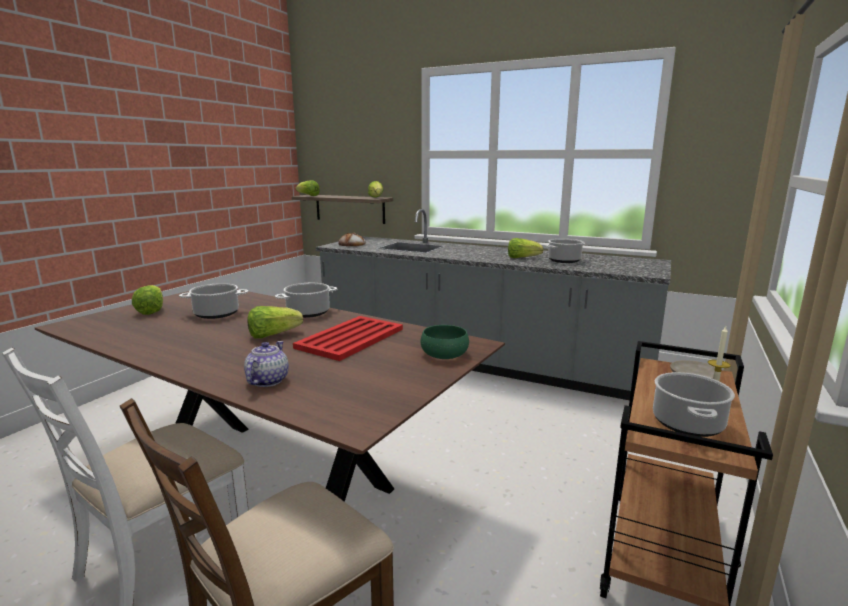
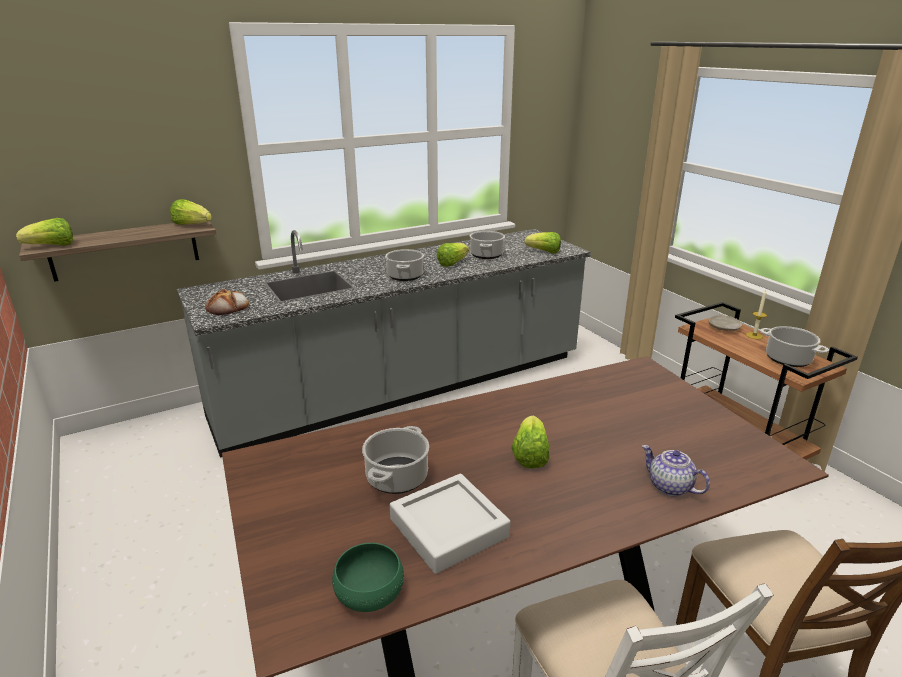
camera: 55 degrees left, 10 degrees up
lettuce [132,285,163,315] -> lettuce moved to [525,232,561,254]
cooking pot [275,283,337,318] -> cooking pot moved to [385,249,424,281]
red tray [293,316,403,361] -> none
green bowl [420,325,469,359] -> green bowl moved to [332,543,404,612]
none -> grey tray [390,473,511,574]

